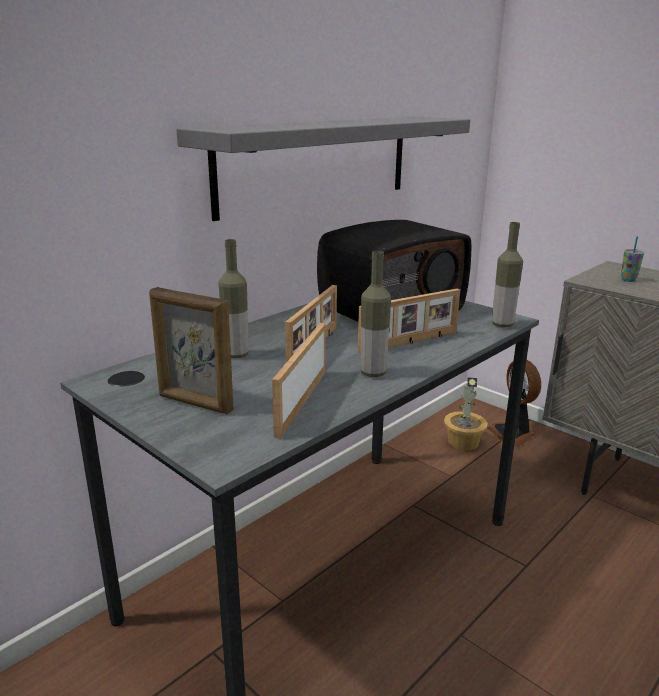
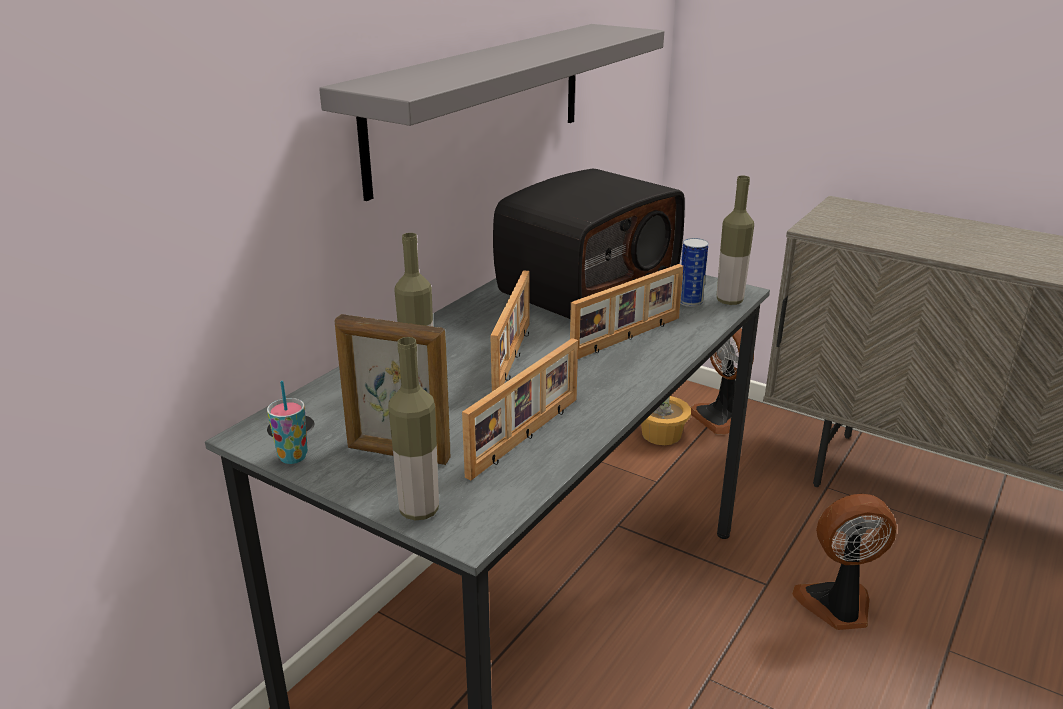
camera: 10 degrees left, 5 degrees up
picture frame [272,323,326,439] -> picture frame turned 150 degrees counterclockwise [462,338,578,480]
bottle [360,251,391,377] -> bottle moved to [388,337,439,521]
cup [621,237,644,282] -> cup moved to [267,381,308,464]
none -> can [680,238,708,307]
none -> fan [792,494,897,630]

